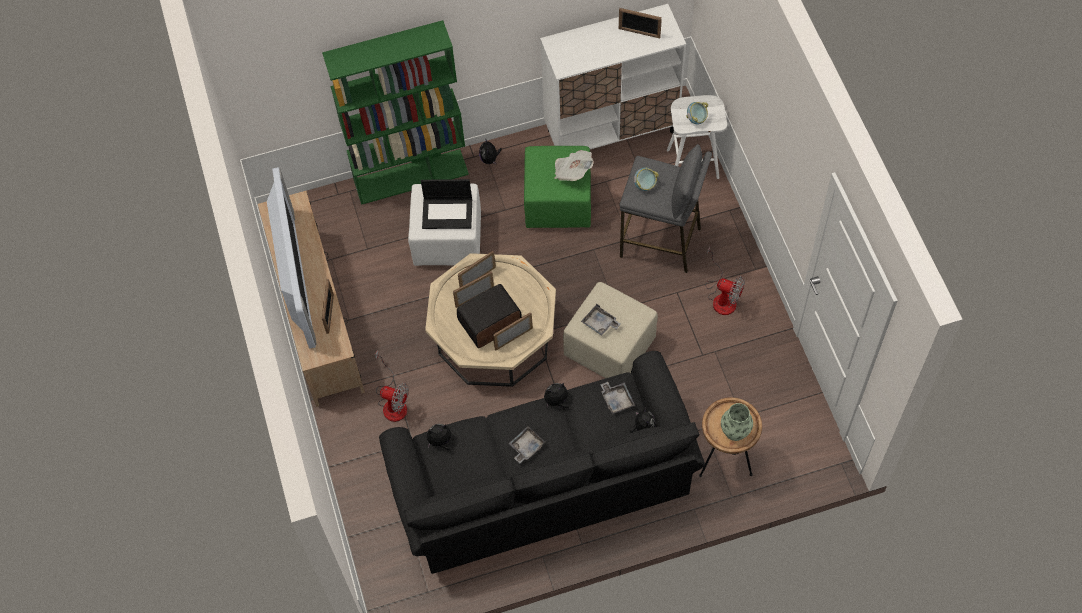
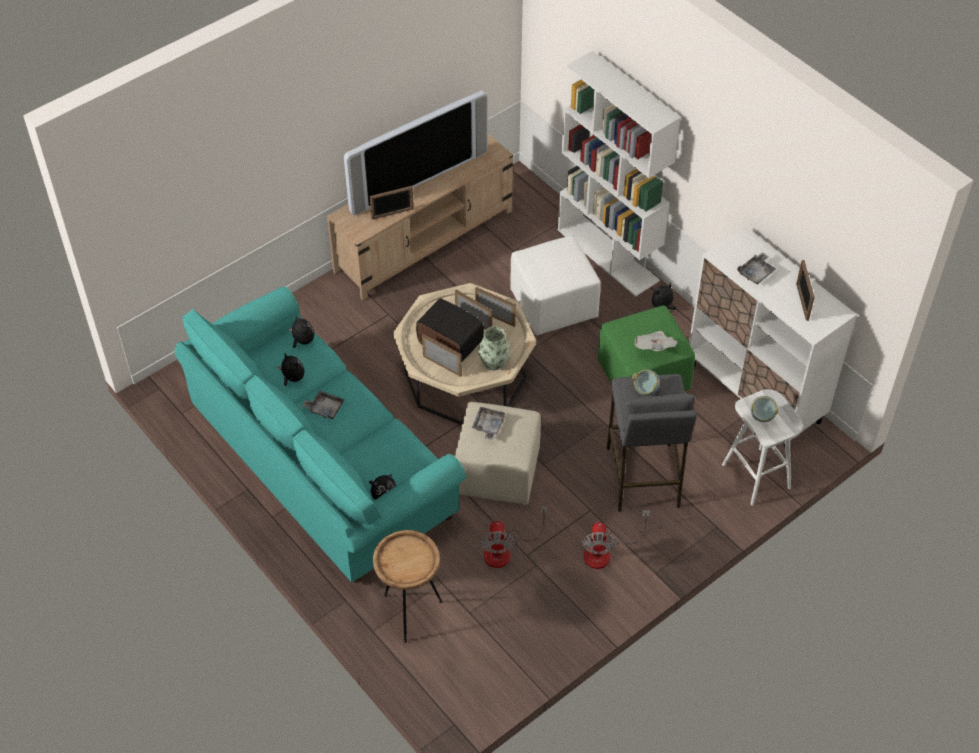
camera: 65 degrees right, 10 degrees down
green bookcase [322,20,469,205] -> white bookcase [558,51,681,297]
fan [375,350,409,422] -> fan moved to [480,506,548,568]
black sofa [379,351,705,574] -> turquoise sofa [174,286,466,583]
laptop [421,179,472,229] -> none
plush toy [544,383,569,408] -> plush toy moved to [277,353,305,386]
grey tray [600,382,635,414] -> grey tray moved to [737,252,776,285]
vase [721,403,753,441] -> vase moved to [478,326,510,370]

